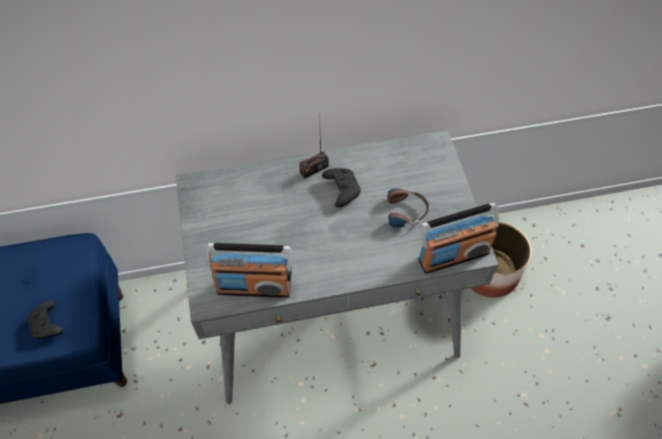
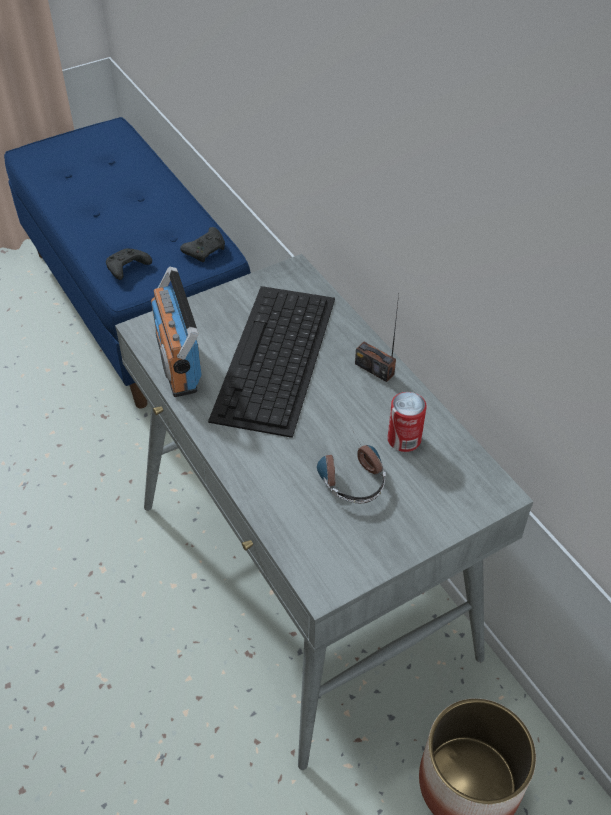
camera: 70 degrees right, 10 degrees down
black game controller [322,168,361,207] -> black game controller moved to [180,227,225,262]
radio [418,202,499,274] -> none
none -> keyboard [208,286,335,438]
none -> can [387,392,427,452]

